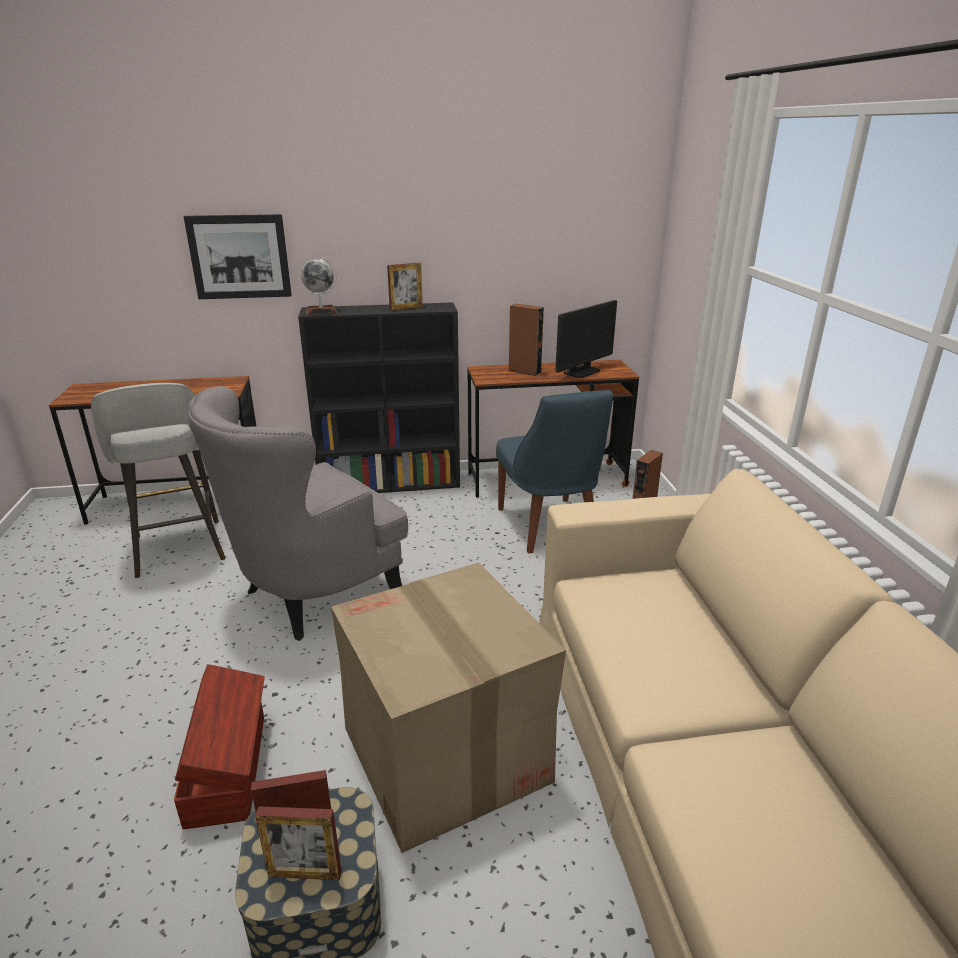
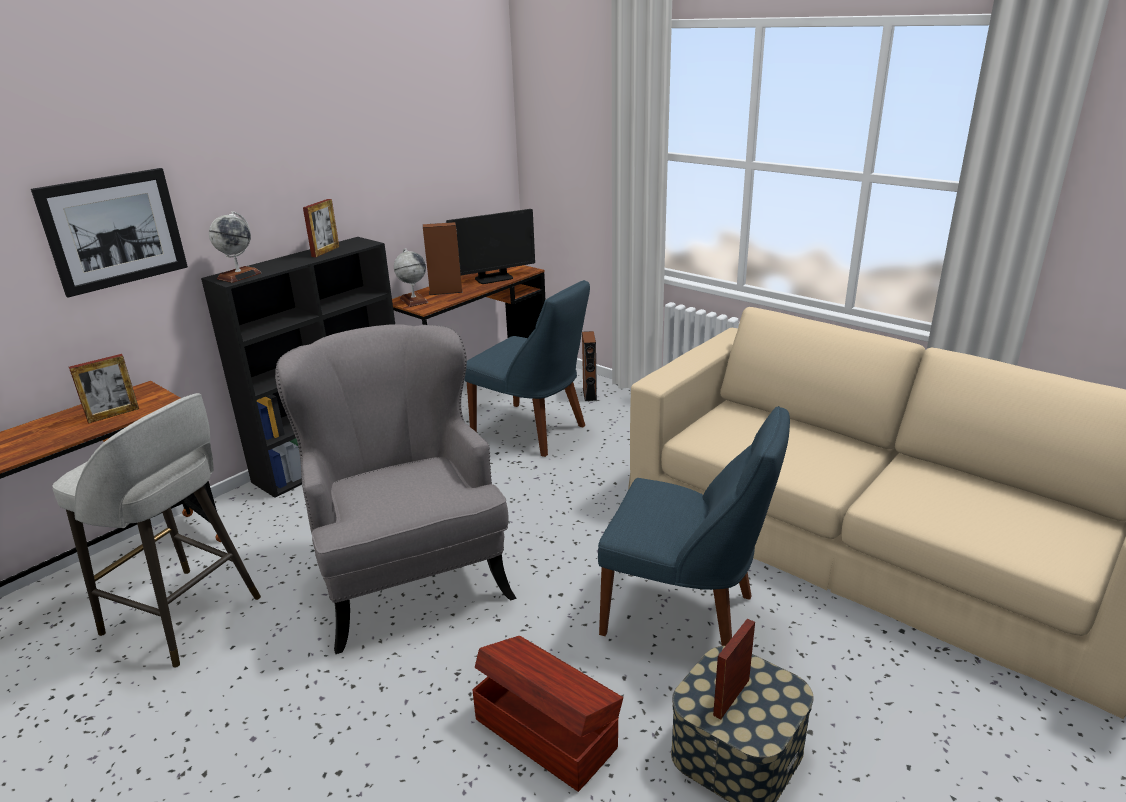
camera: 40 degrees left, 0 degrees up
grey armchair [188,386,408,641] -> grey armchair turned 150 degrees clockwise [275,324,516,654]
picture frame [255,806,342,880] -> picture frame moved to [69,354,139,424]
cardboard box [331,563,566,853] -> blue chair [598,406,790,646]
monitor [555,300,617,378] -> monitor turned 60 degrees clockwise [446,209,535,284]
none -> globe [394,248,428,307]

